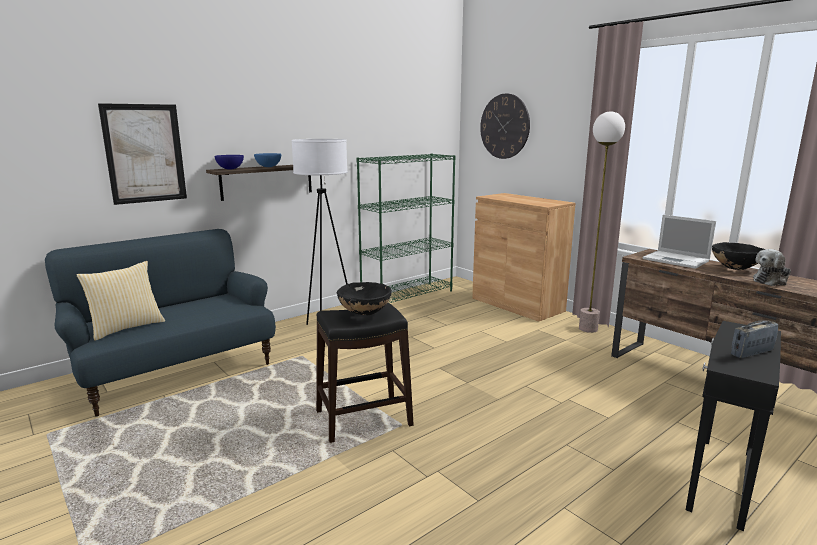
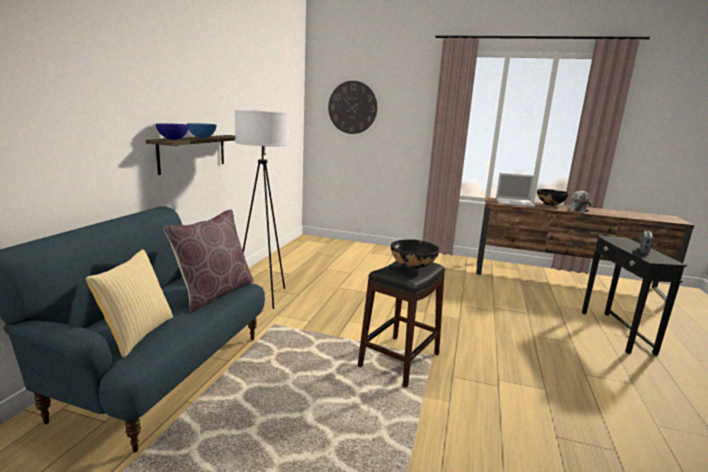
camera: 35 degrees left, 0 degrees up
picture [98,103,187,205] -> none
green bookcase [357,154,456,303] -> none
brown cabinet [472,193,576,322] -> none
floor lamp [579,111,625,333] -> none
none -> brown pillow [164,210,254,313]

